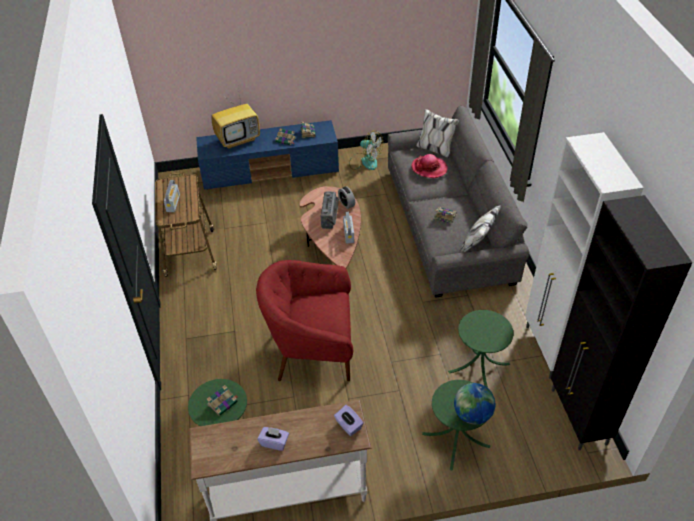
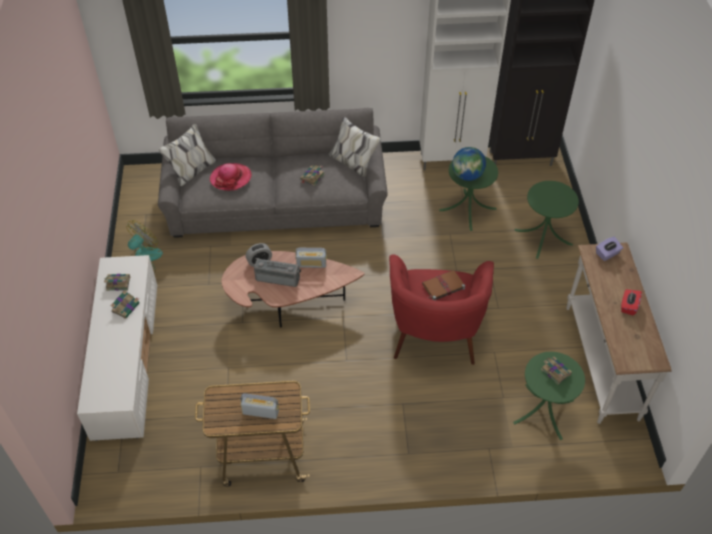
camera: 85 degrees left, 5 degrees up
blue tv stand [196,120,339,190] -> white tv stand [77,255,157,441]
television [211,88,260,149] -> none
purple tissue box [257,427,289,451] -> red tissue box [621,289,642,315]
globe [454,383,495,425] -> globe moved to [452,147,486,181]
none -> brown book [422,270,465,300]

